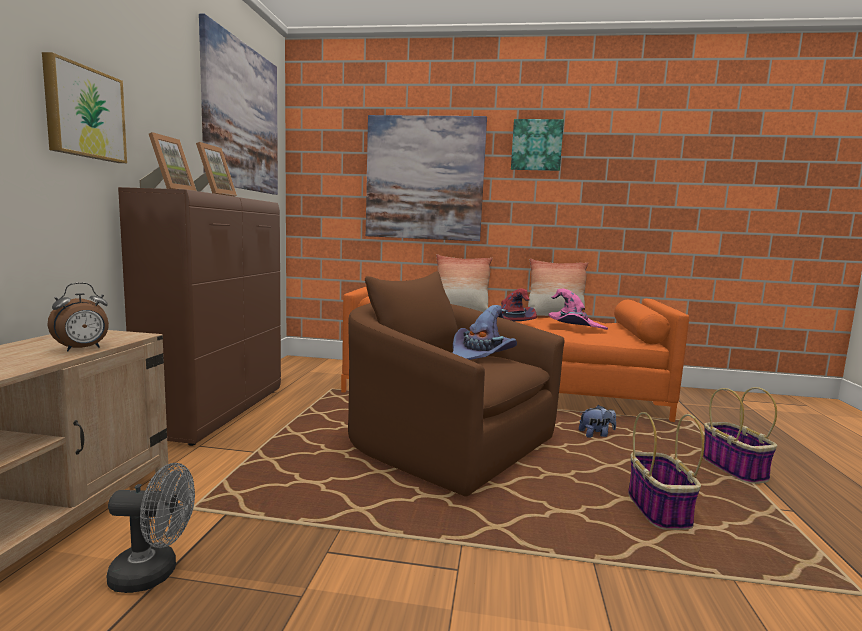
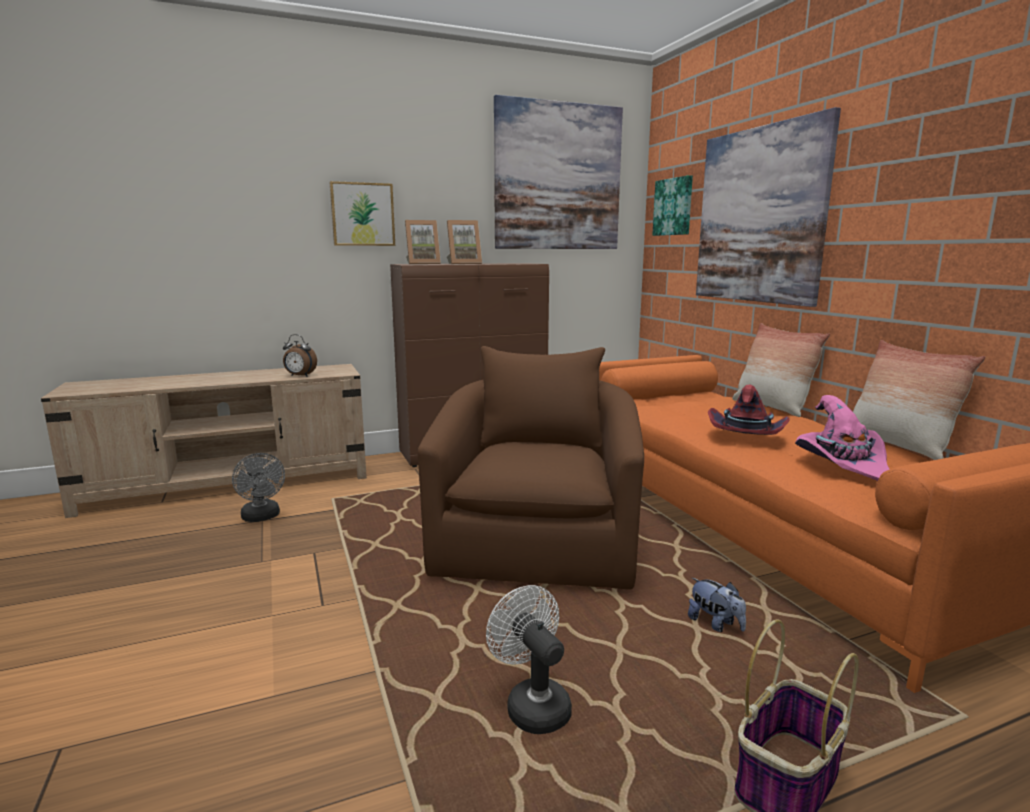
camera: 60 degrees right, 5 degrees up
purple hat [453,305,517,360] -> none
picture [511,119,564,171] -> picture moved to [652,175,693,236]
basket [628,412,704,530] -> white fan [486,585,572,734]

